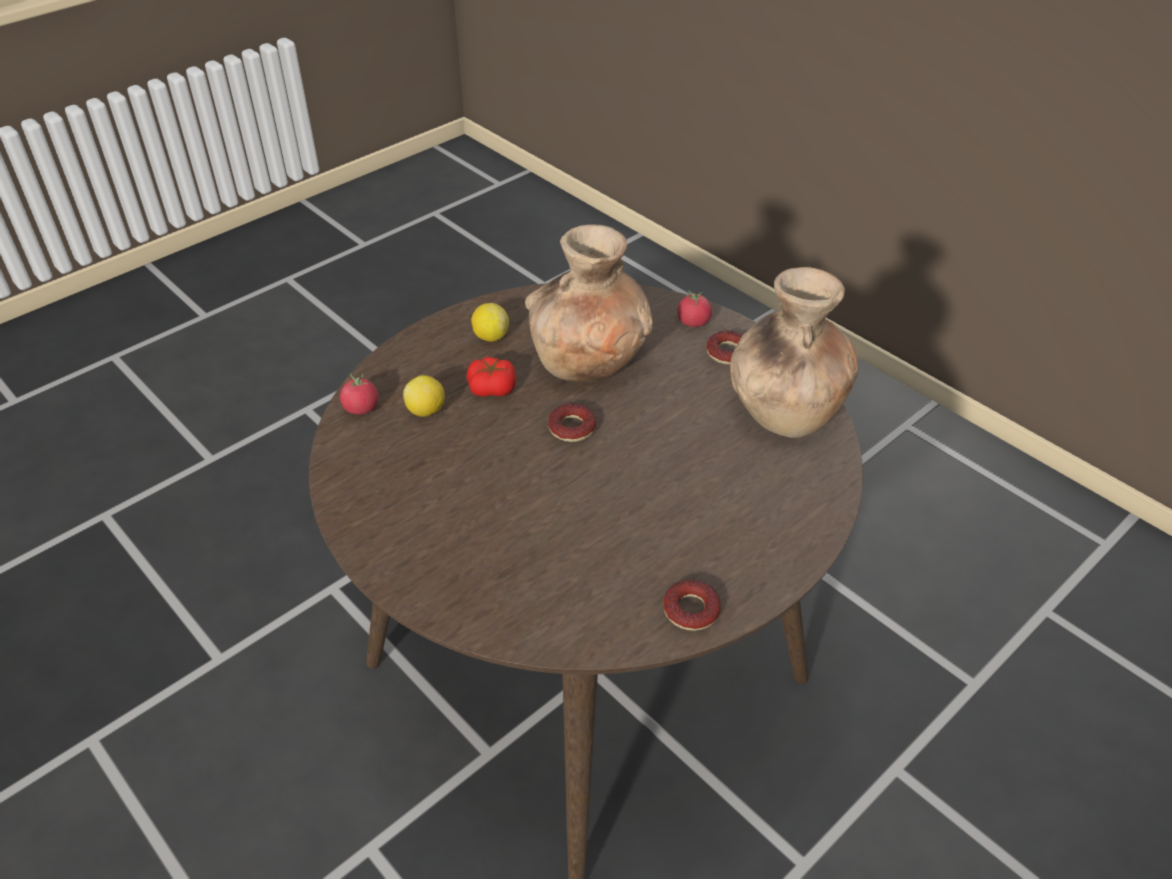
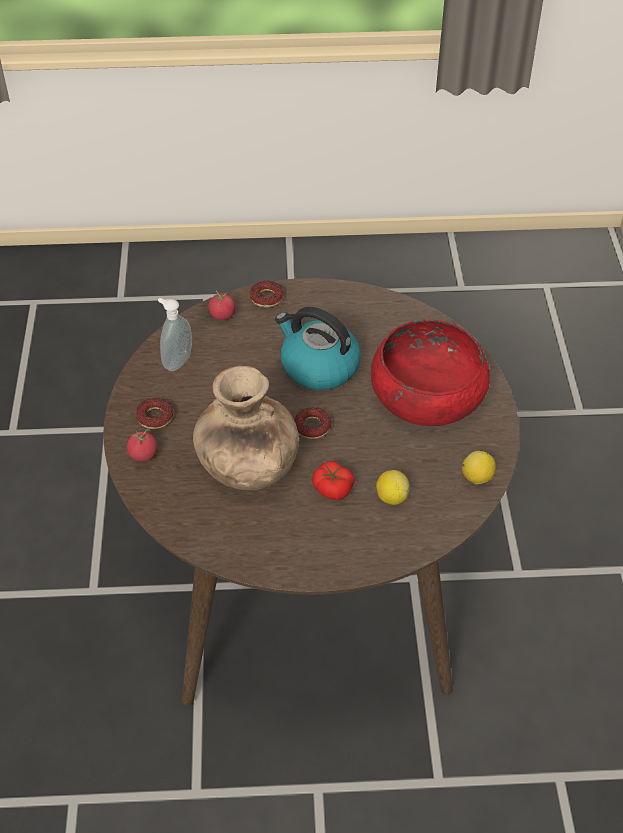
camera: 140 degrees left, 5 degrees up
tomato [340,373,379,415] -> tomato moved to [208,291,236,320]
lemon [471,303,509,342] -> lemon moved to [462,451,496,484]
donut [663,580,721,631] -> donut moved to [250,281,284,308]
brown vase [730,267,858,438] -> soap dispenser [158,298,192,371]
none -> kettle [275,307,361,390]
none -> red bowl [371,319,490,426]

